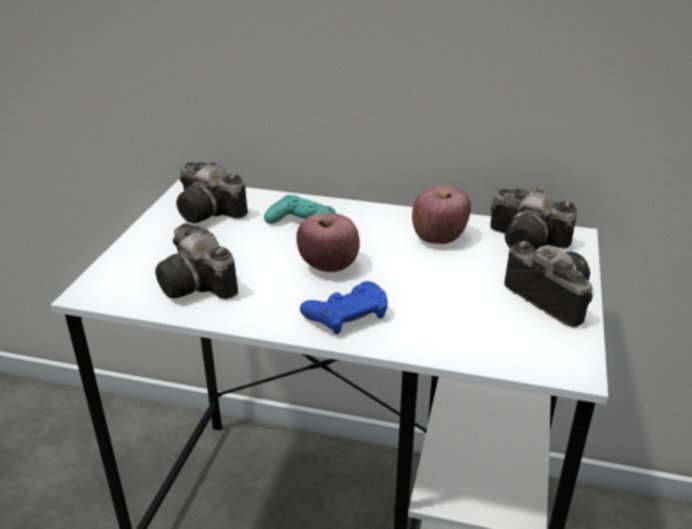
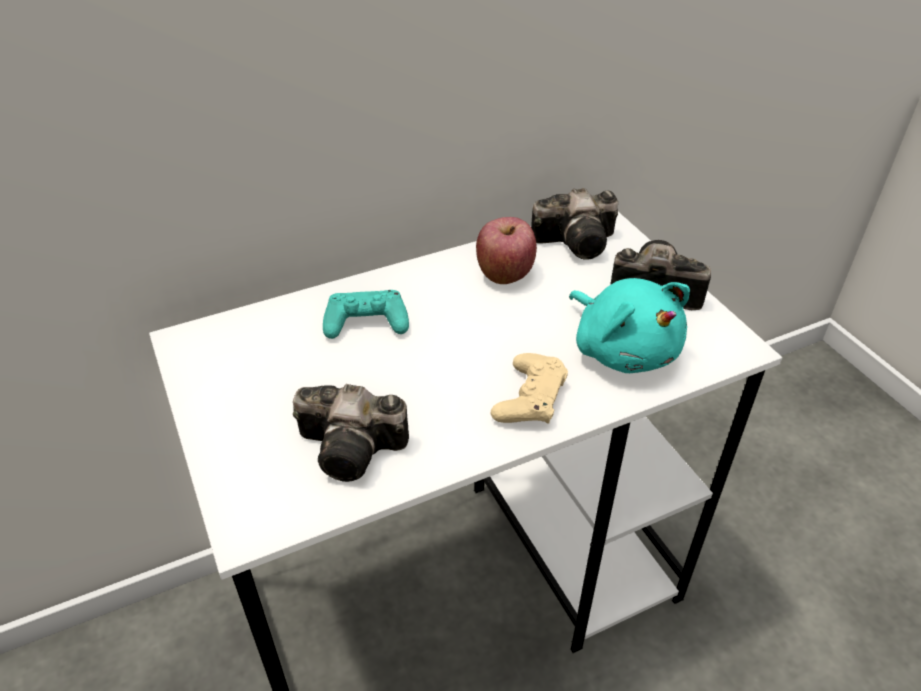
camera: 40 degrees left, 10 degrees up
camera [176,162,248,223] -> none
apple [296,213,360,272] -> none
blue game controller [300,281,388,335] -> beige game controller [490,353,568,424]
none -> turquoise plush toy [569,278,690,373]

